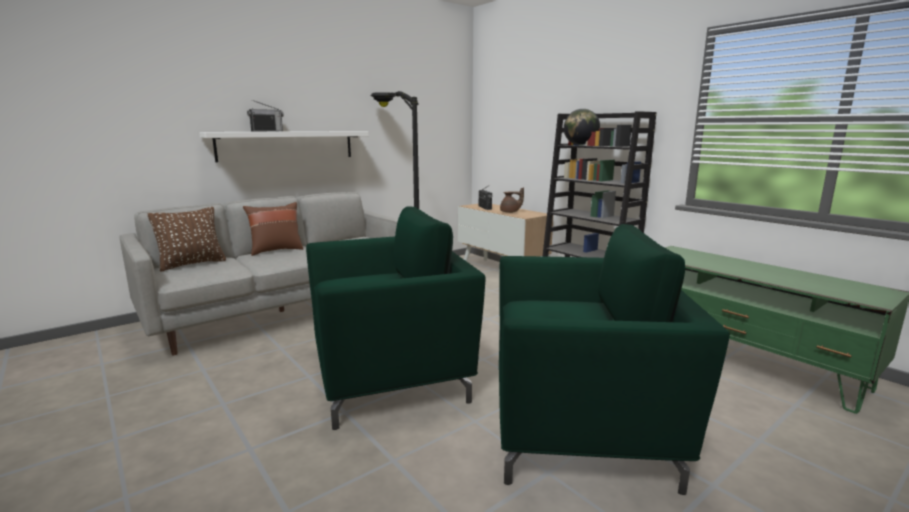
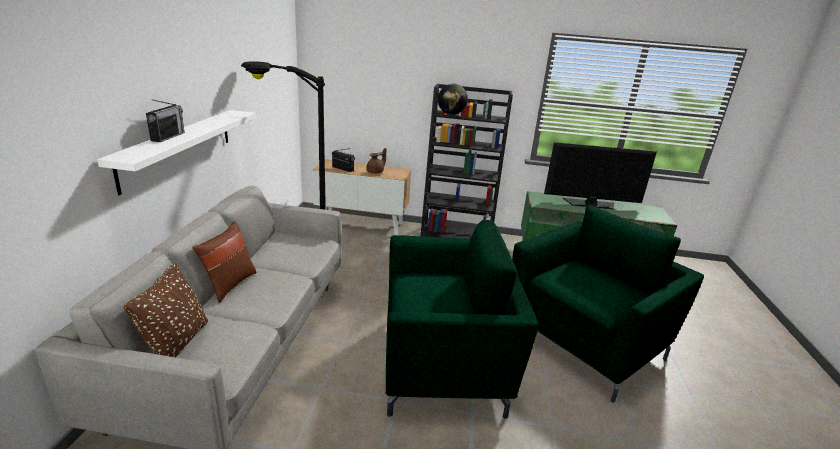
camera: 45 degrees left, 10 degrees up
green armchair [306,206,485,430] -> green armchair turned 60 degrees clockwise [386,219,539,419]
none -> television [544,142,657,209]

